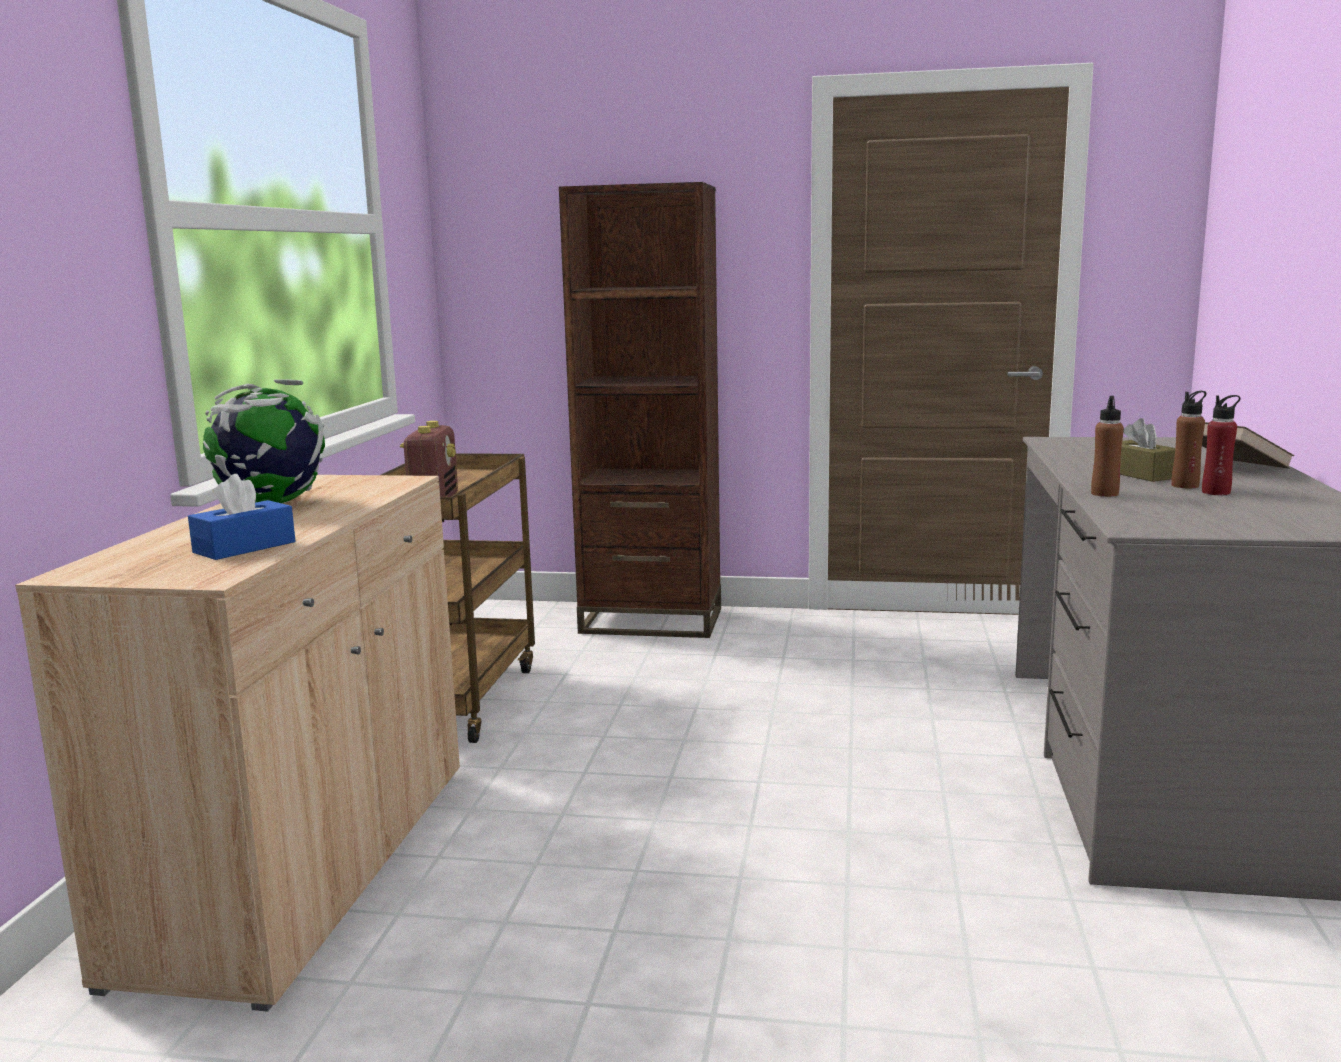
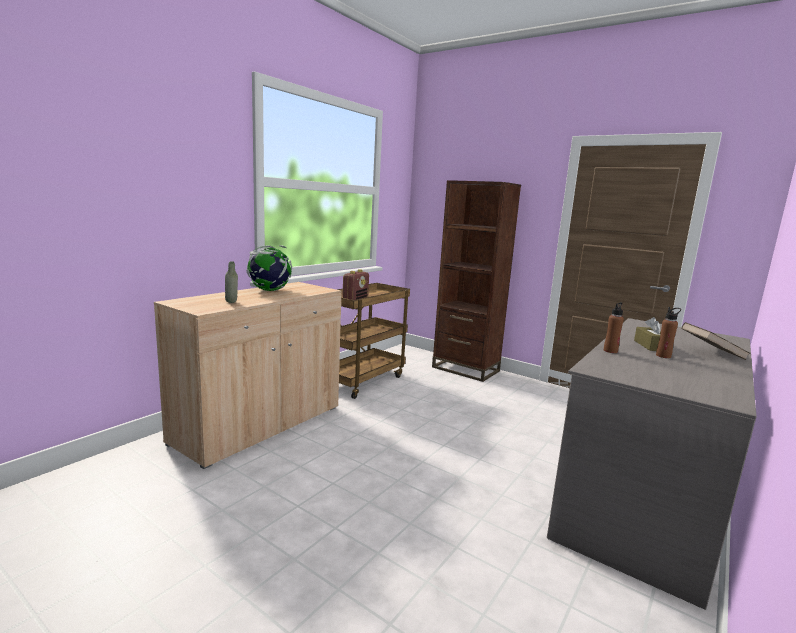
camera: 25 degrees right, 0 degrees up
blue tissue box [188,474,295,560] -> grey bottle [225,261,238,303]
red bottle [1202,395,1241,495] -> none

